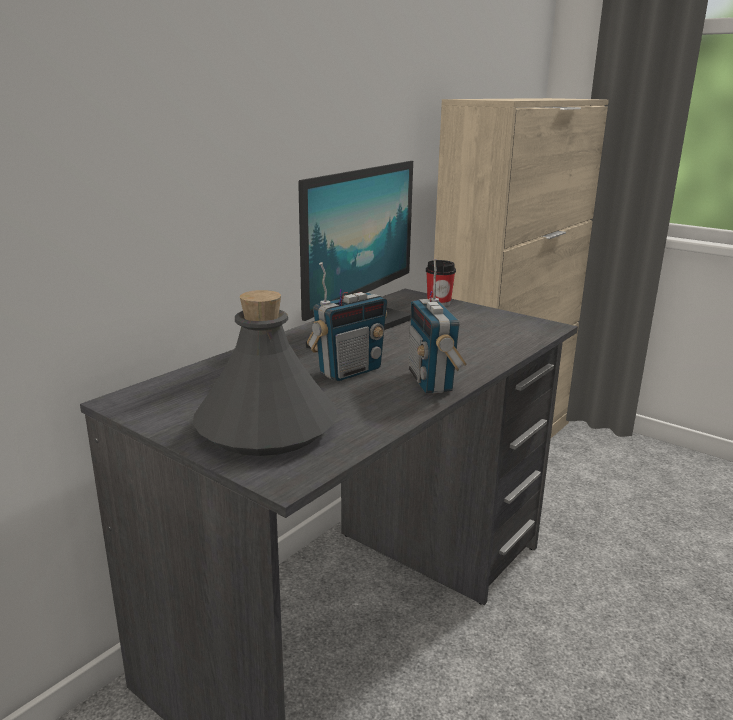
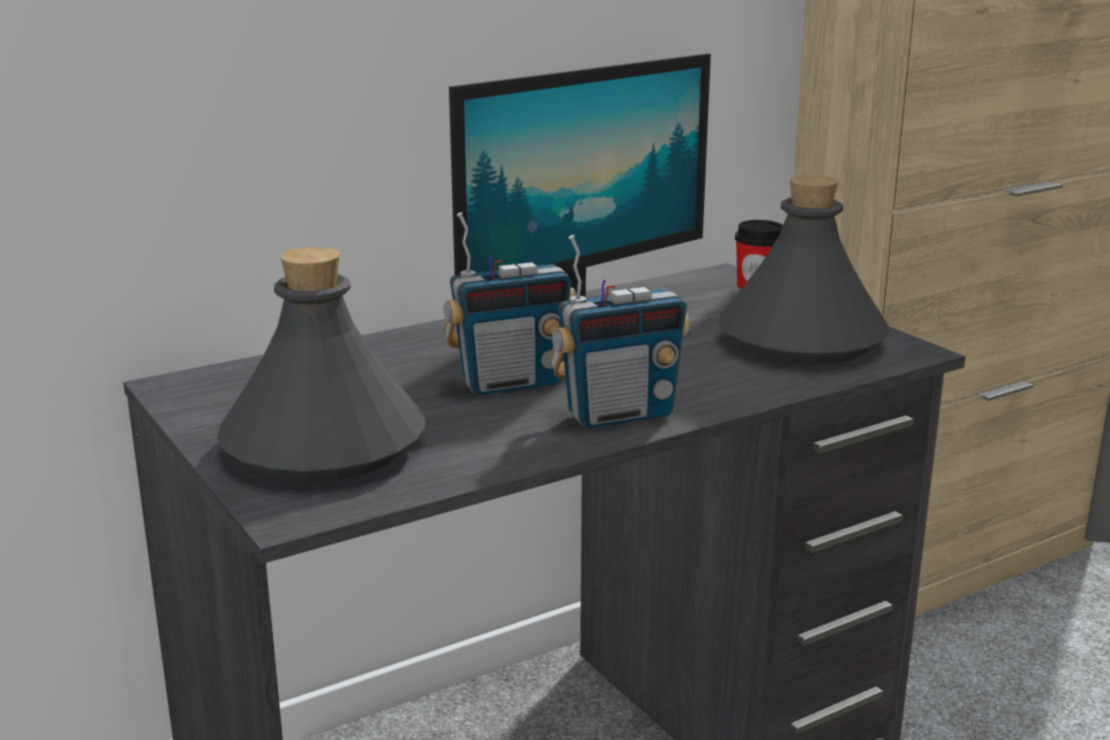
camera: 20 degrees right, 0 degrees up
radio [409,259,467,394] -> radio turned 120 degrees counterclockwise [549,235,691,429]
none -> grey bottle [719,175,889,365]

